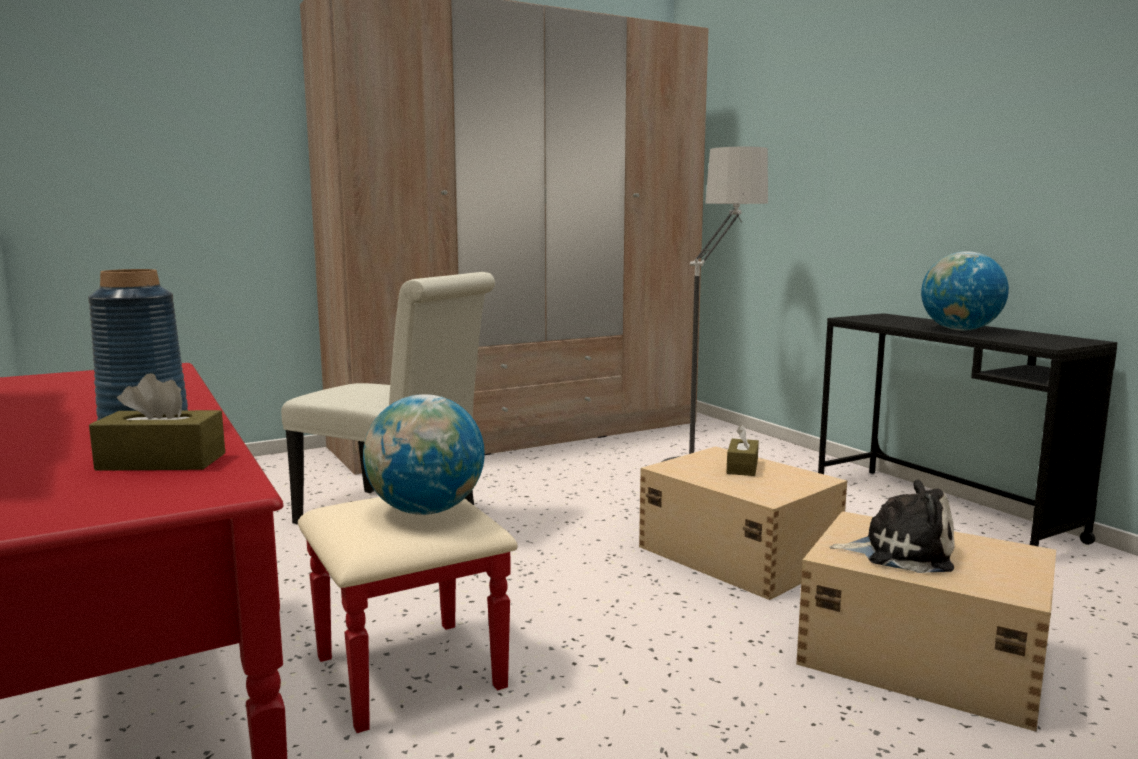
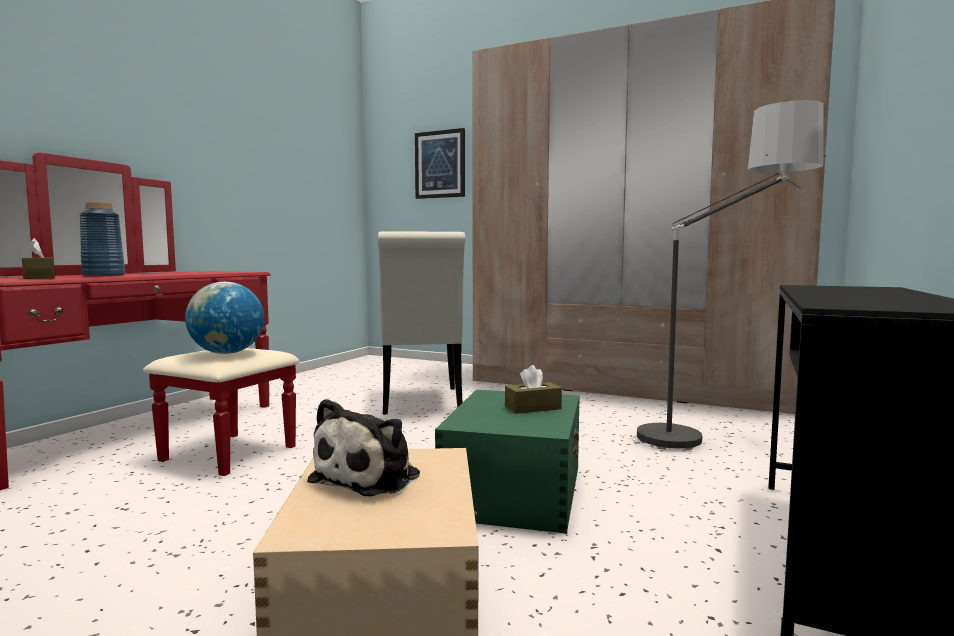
camera: 55 degrees right, 5 degrees down
beige storage box [639,446,847,600] -> green storage box [435,390,580,534]
plush toy [830,480,955,573] -> plush toy turned 45 degrees clockwise [307,399,420,496]
globe [921,251,1009,331] -> none
none -> picture [415,128,465,199]

